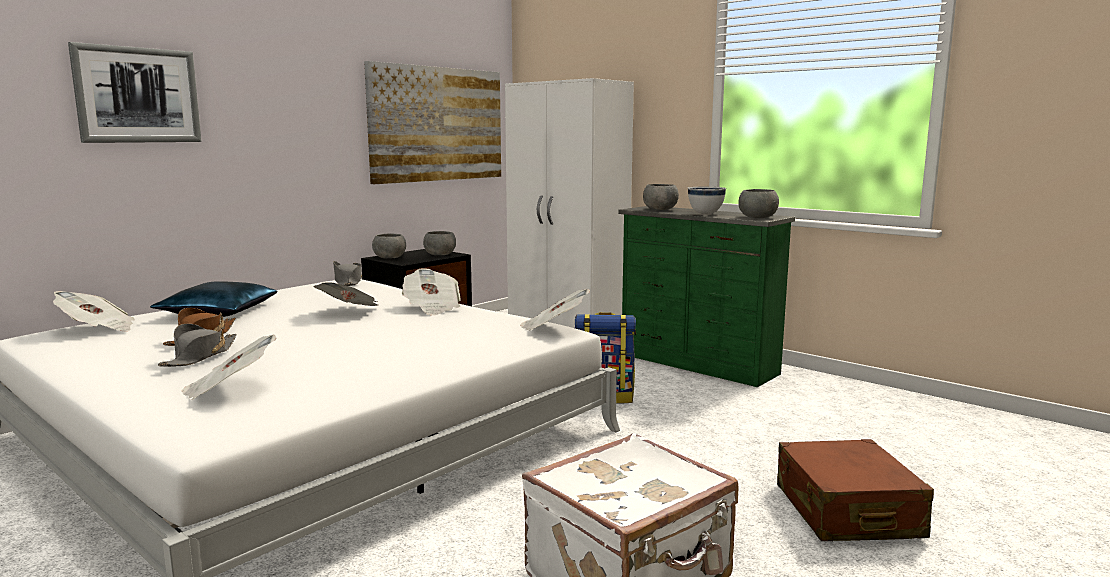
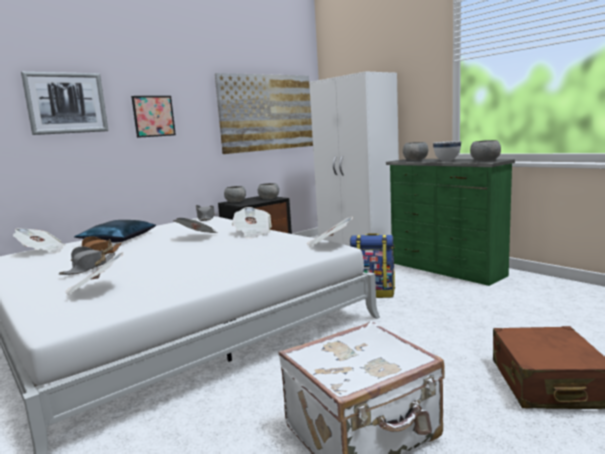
camera: 10 degrees right, 0 degrees up
none -> picture [131,96,176,138]

